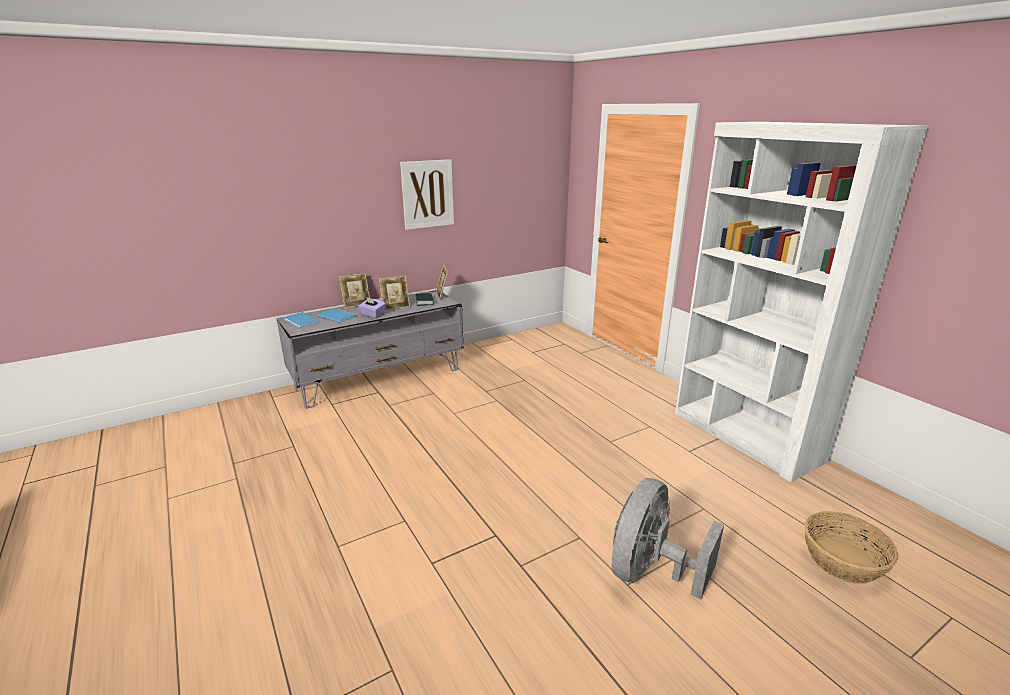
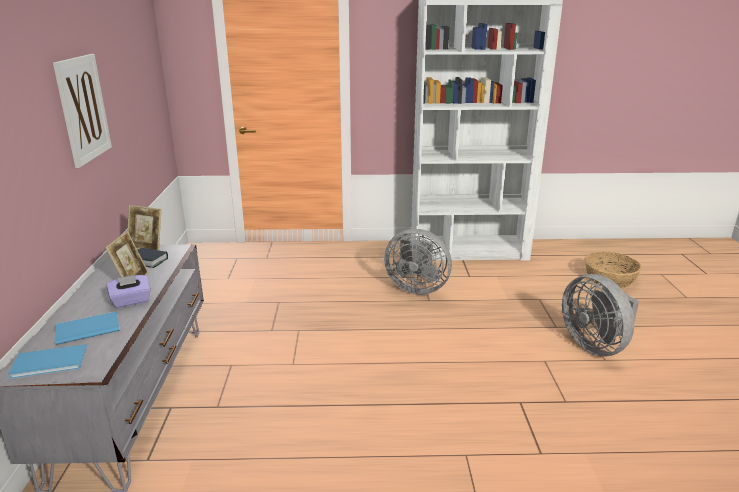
camera: 60 degrees left, 0 degrees up
picture frame [339,273,370,308] -> none
none -> grey fan [384,229,452,295]

